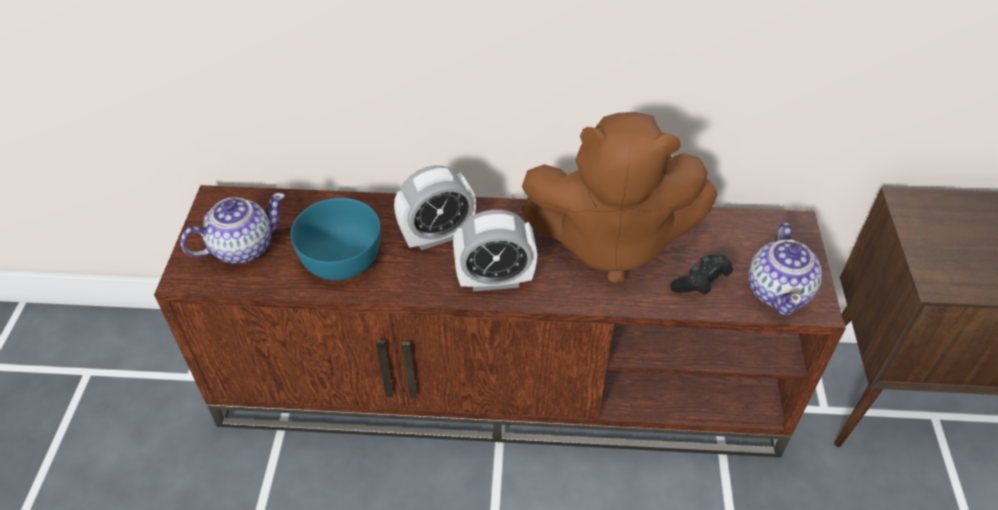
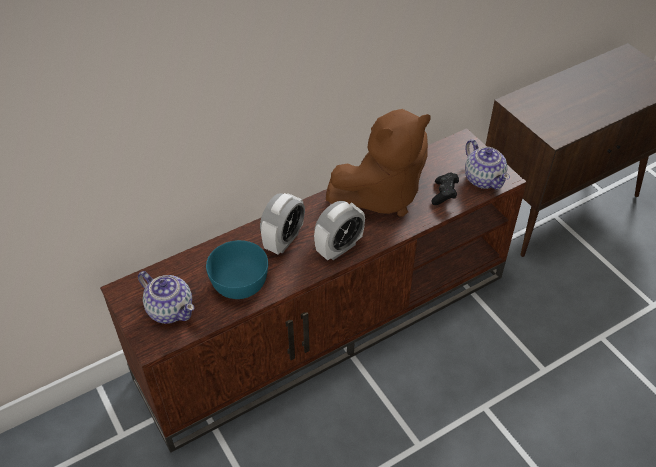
camera: 35 degrees left, 0 degrees up
teapot [181,193,285,264] -> teapot turned 105 degrees clockwise [138,271,194,324]

